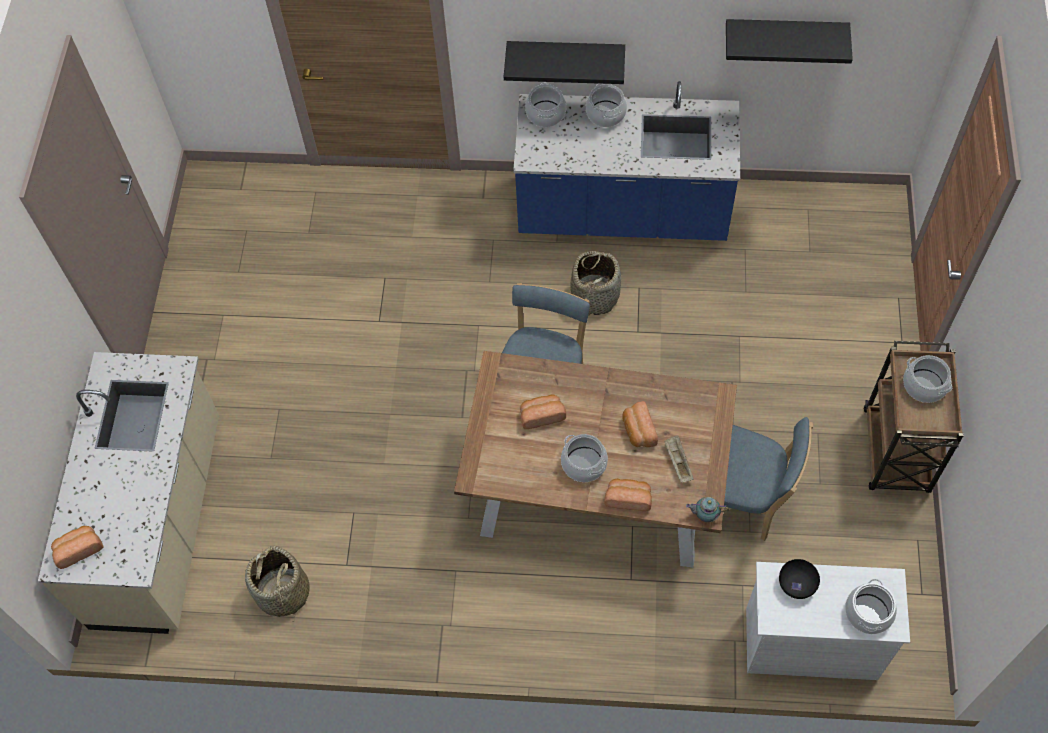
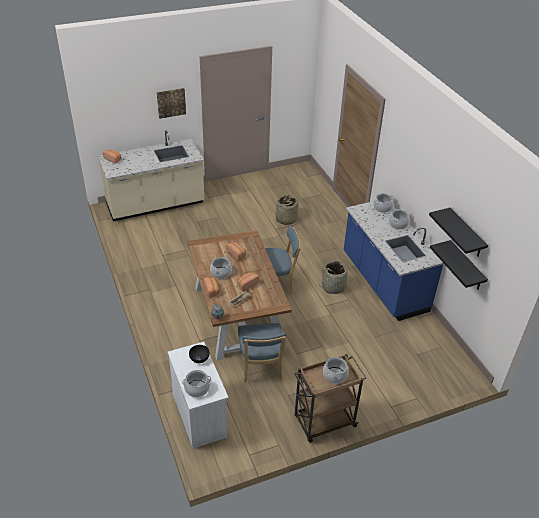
camera: 60 degrees right, 20 degrees down
basket [245,546,310,622] -> basket moved to [276,195,298,225]
black shelf [504,41,625,84] -> black shelf moved to [430,240,488,290]
none -> picture [157,88,186,119]

